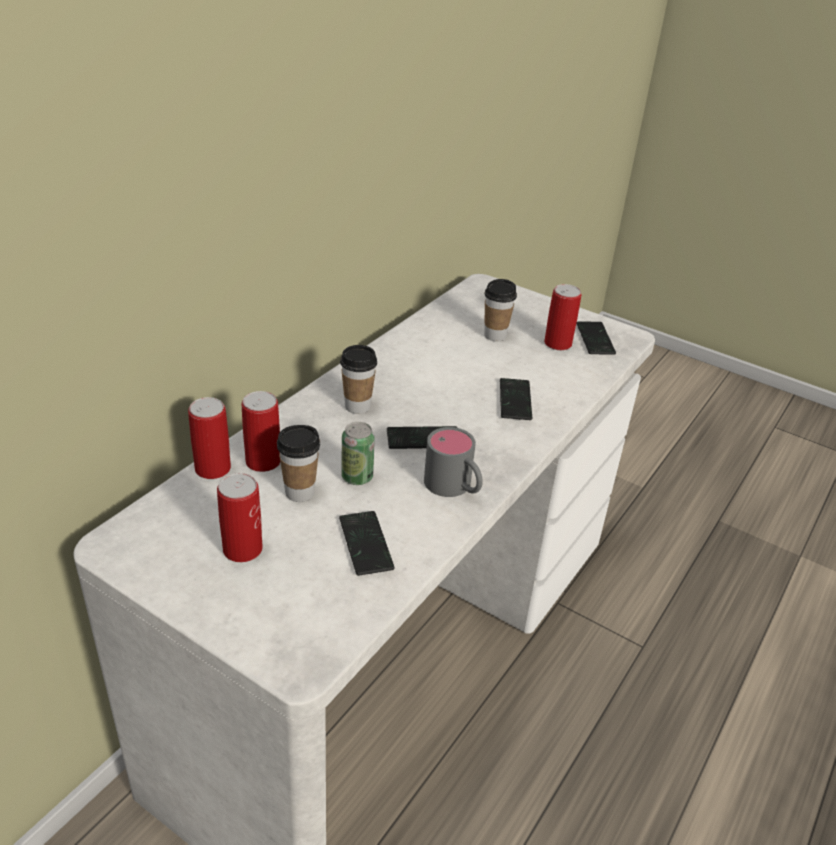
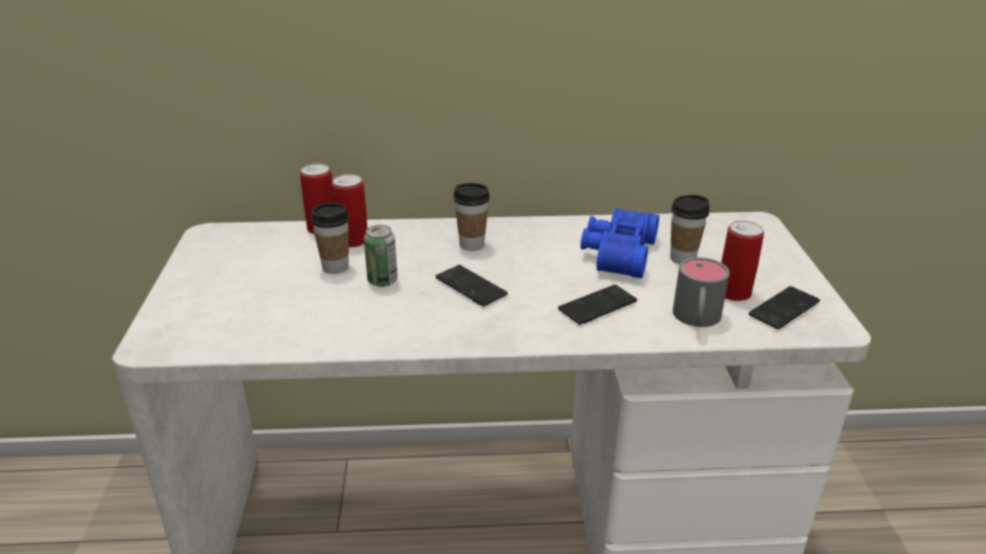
camera: 55 degrees right, 5 degrees down
can [217,473,263,562] -> none
phone [339,511,395,576] -> none
grey mug [424,427,483,497] -> grey mug moved to [673,257,730,327]
none -> blue binoculars [581,208,659,278]

